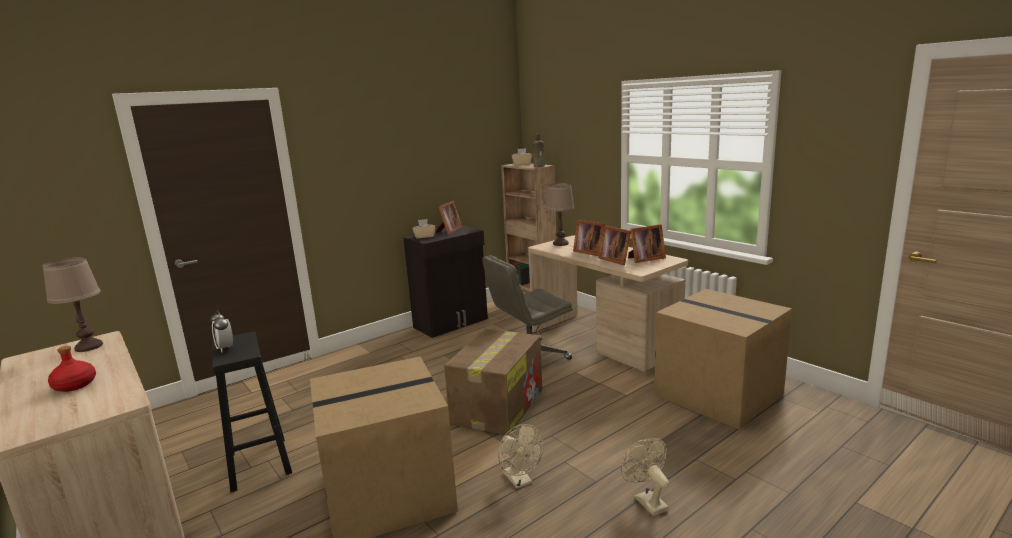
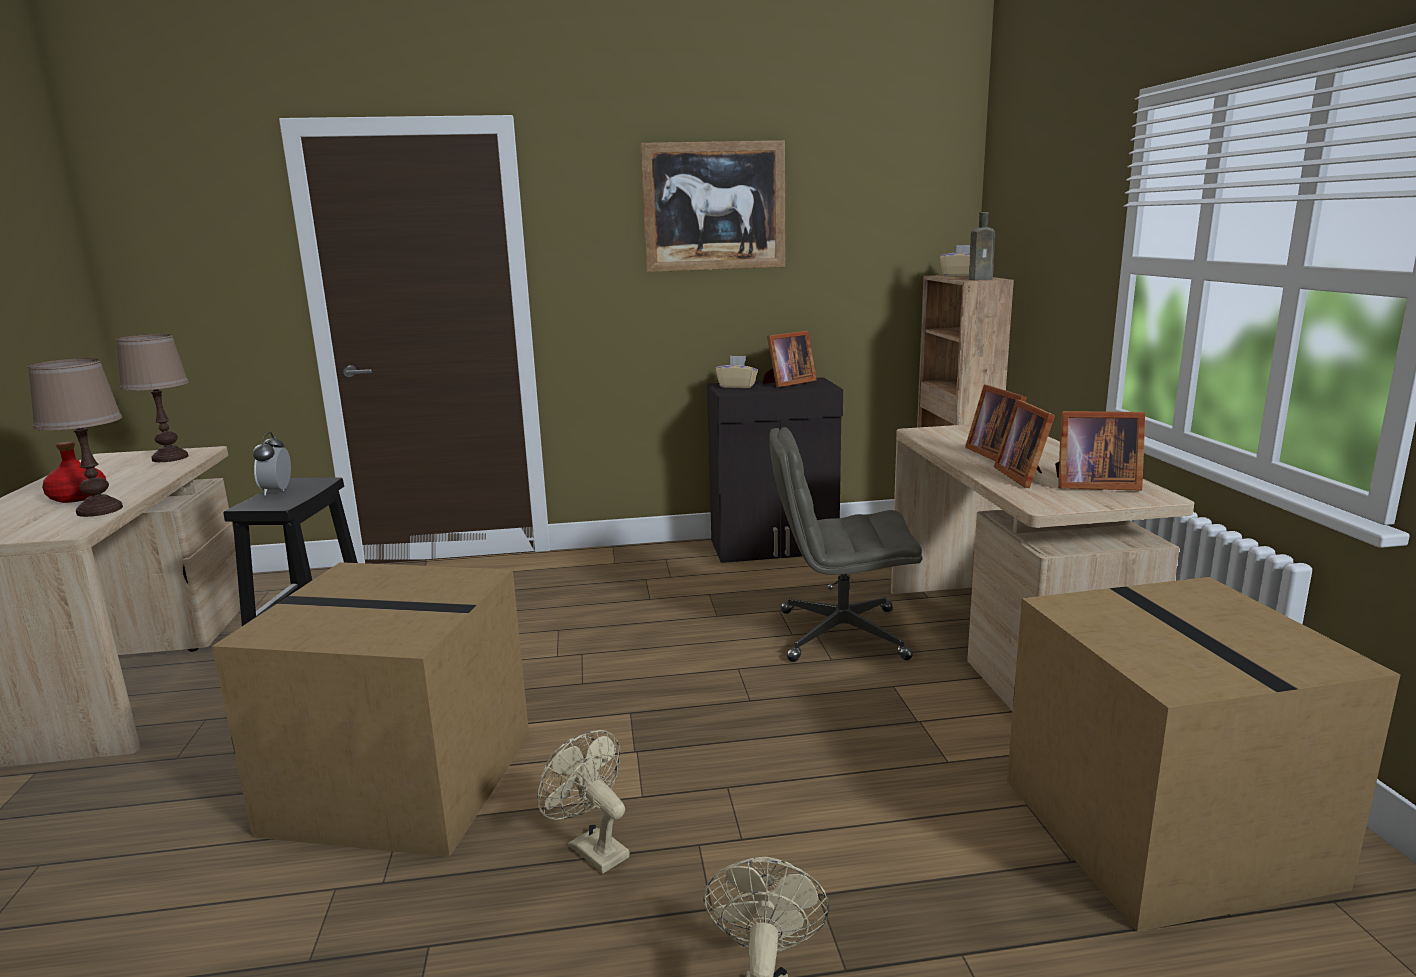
camera: 30 degrees right, 0 degrees up
cardboard box [444,329,542,435] -> none
beige fan [498,424,544,489] -> beige fan turned 135 degrees clockwise [537,730,630,874]
brown table lamp [545,183,575,246] -> brown table lamp moved to [28,358,123,517]
none -> picture [640,140,785,272]

